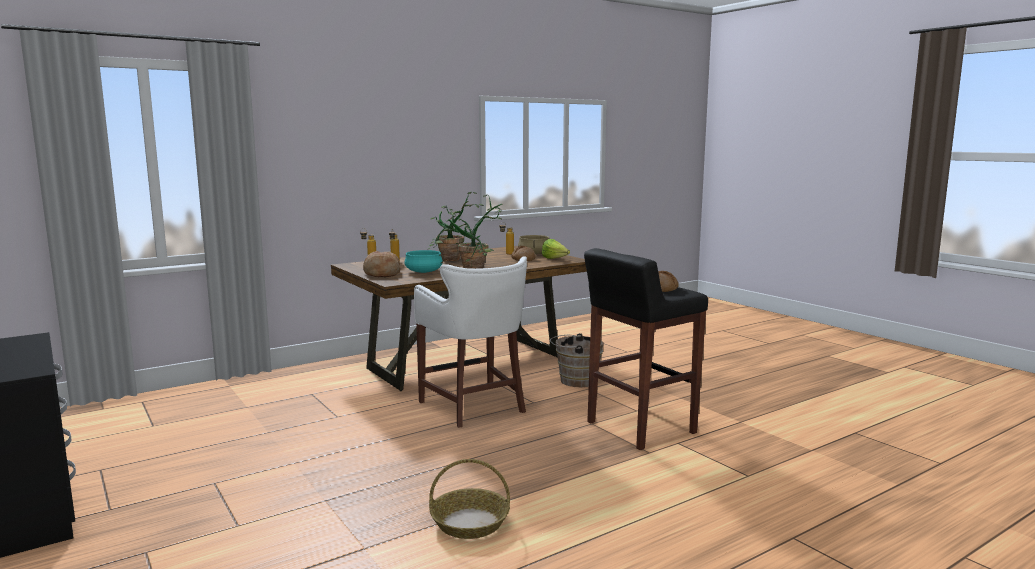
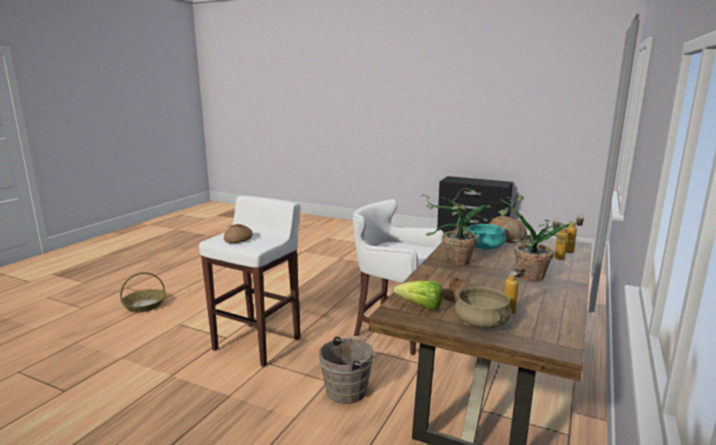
camera: 150 degrees right, 5 degrees up
basket [429,459,510,539] -> basket moved to [120,272,166,312]
black stool [584,248,708,450] -> white stool [199,196,301,367]

